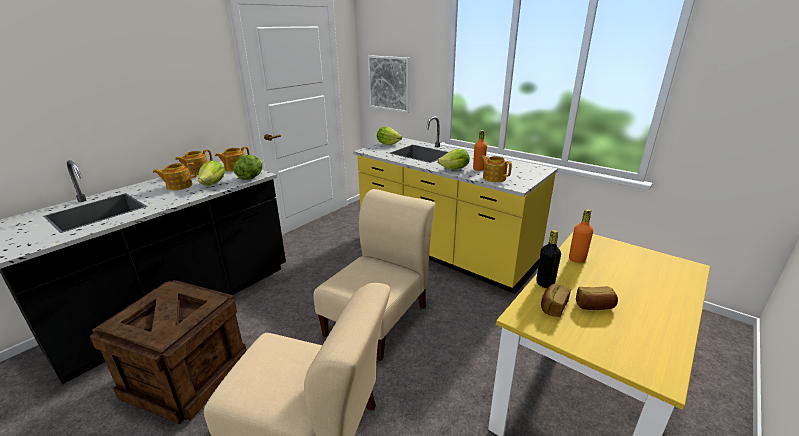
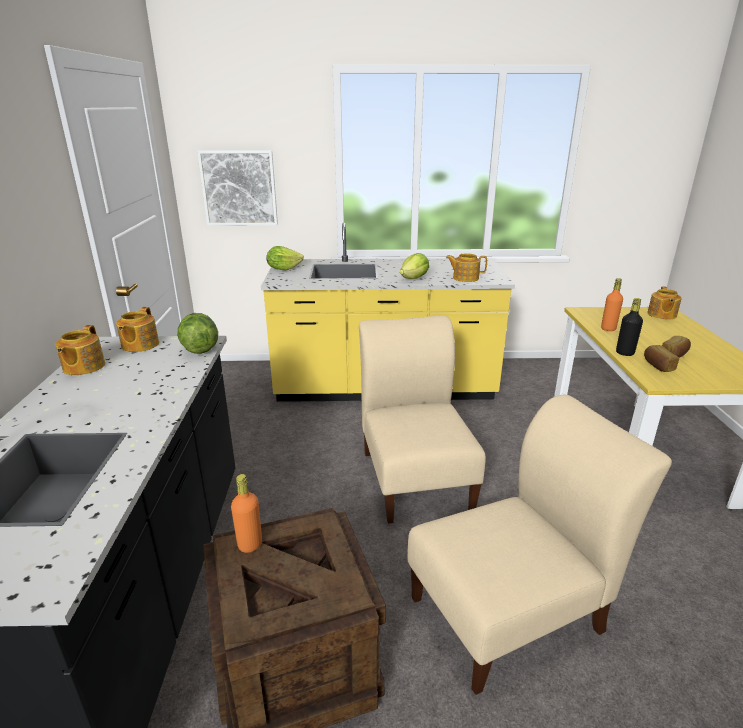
camera: 40 degrees left, 0 degrees up
teapot [153,163,197,190] -> teapot moved to [647,286,682,320]
lettuce [198,160,225,185] -> none
orange bottle [473,130,487,171] -> orange bottle moved to [231,474,262,553]

